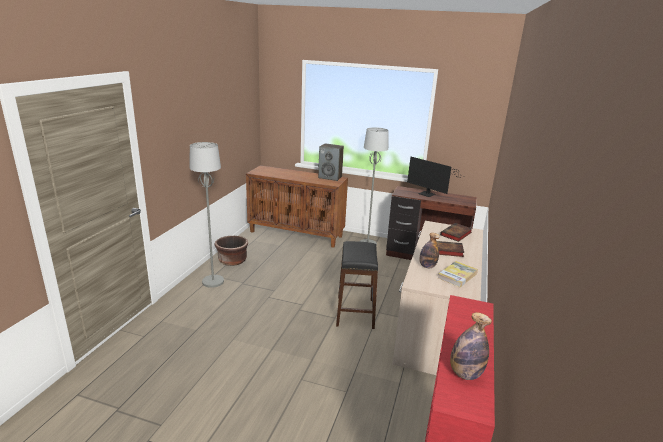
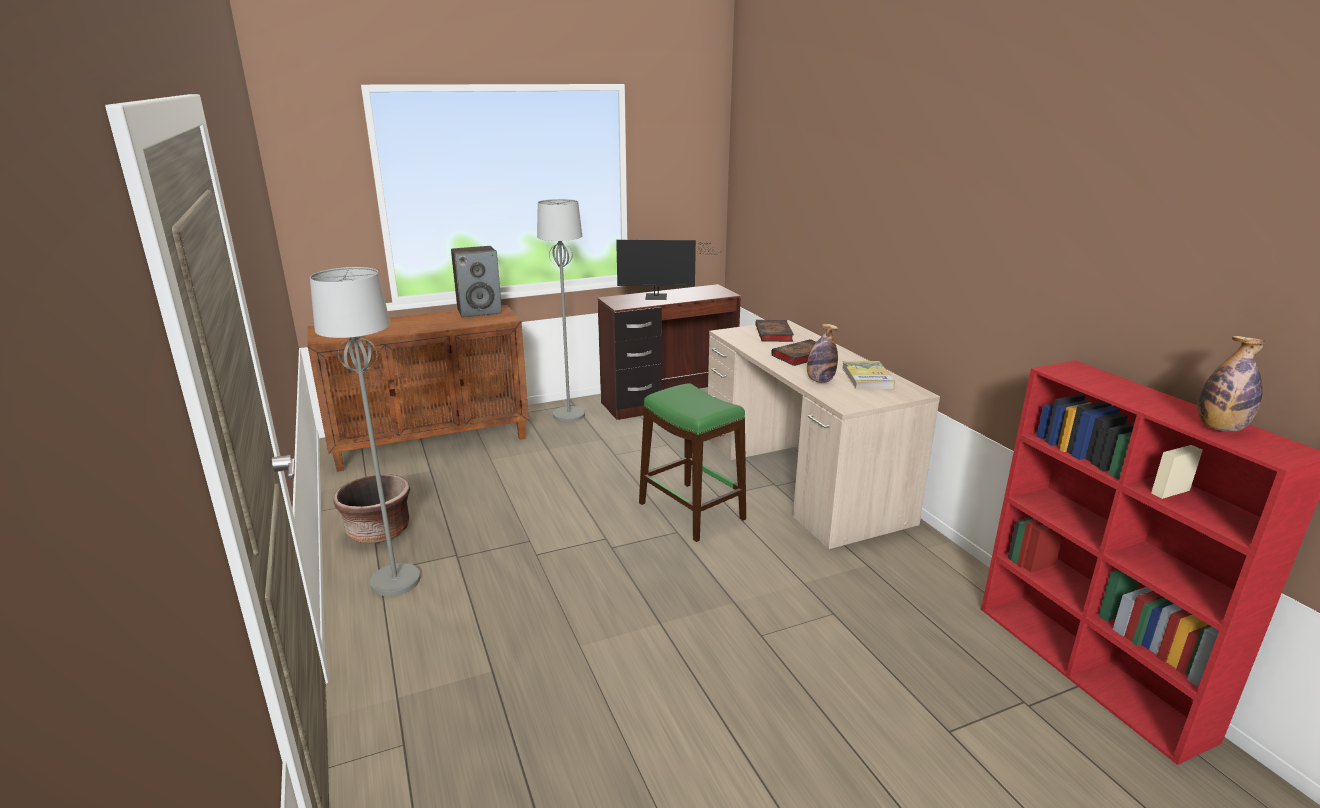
camera: 40 degrees left, 0 degrees up
black stool [336,241,378,329] -> green stool [639,383,746,542]

